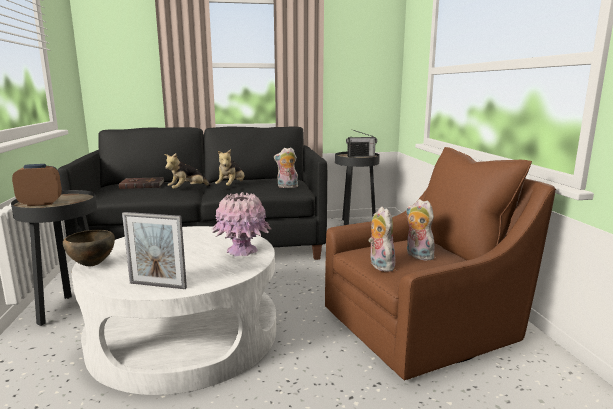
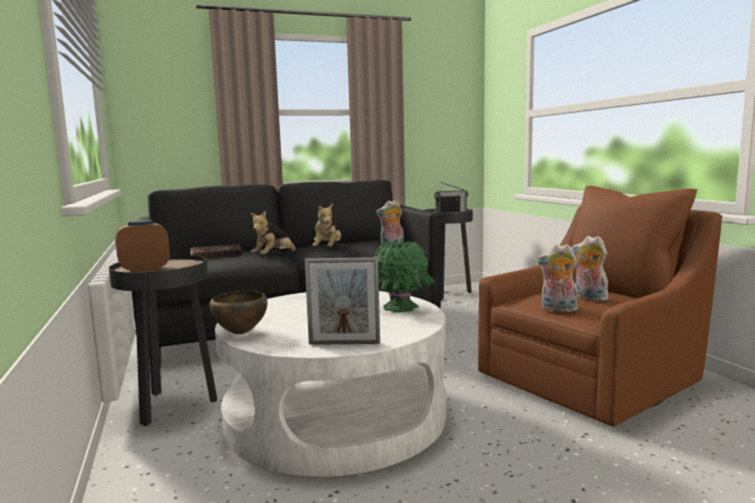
camera: 10 degrees left, 5 degrees down
pink vase [212,192,271,257] -> green vase [374,240,435,313]
plush toy [368,207,396,272] -> plush toy turned 45 degrees counterclockwise [537,244,578,312]

